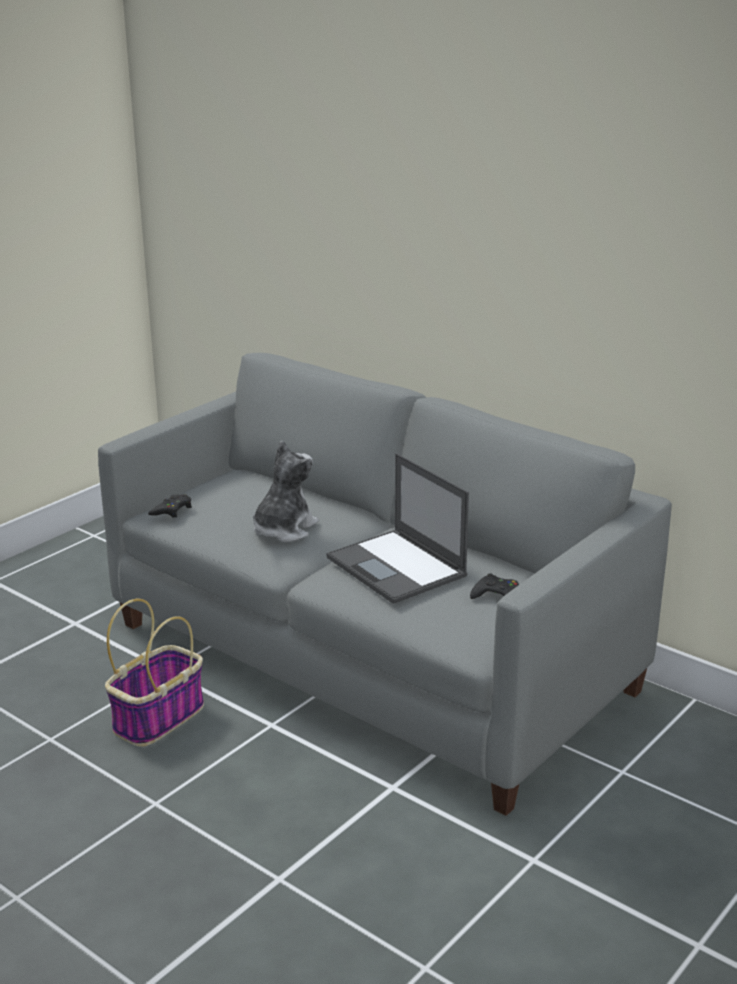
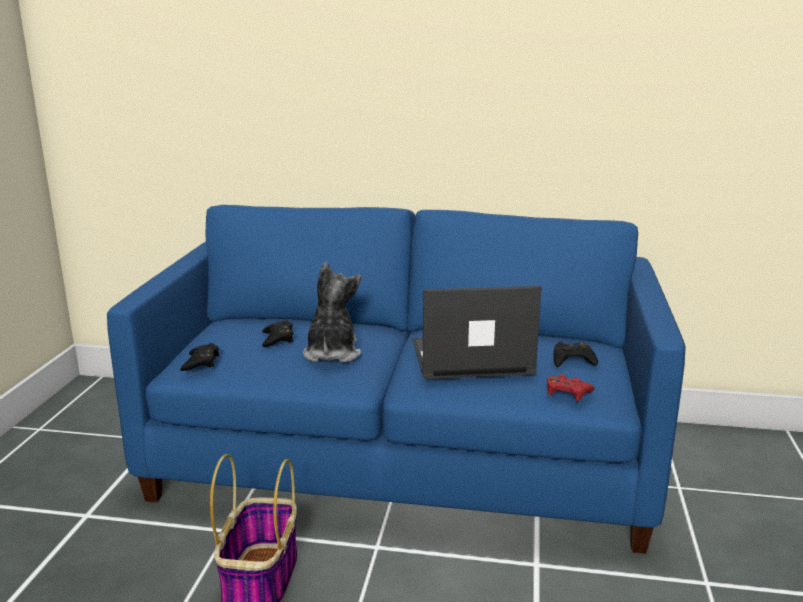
camera: 30 degrees left, 5 degrees down
grey sofa [98,353,672,816] -> blue sofa [107,205,686,554]
laptop [326,453,469,604] -> laptop turned 150 degrees clockwise [413,286,542,379]
none -> black game controller [262,320,293,347]
none -> red game controller [547,374,595,401]

